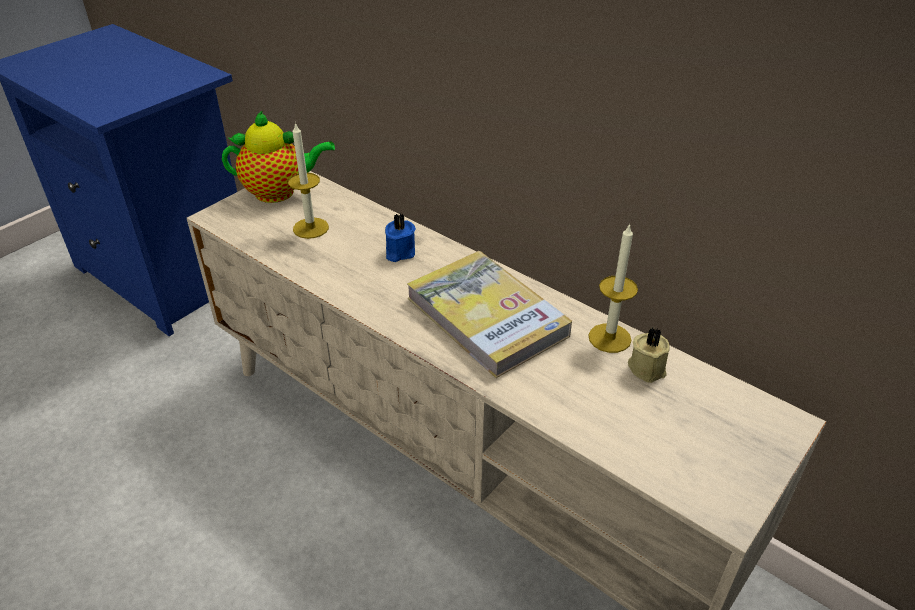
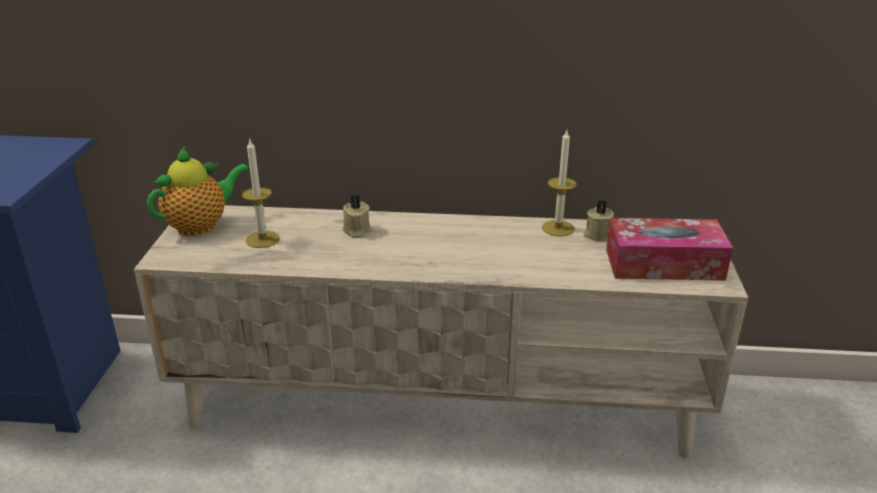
camera: 35 degrees left, 10 degrees down
blue candle [385,214,416,262] -> beige candle [342,194,371,238]
book [407,251,572,378] -> none
none -> tissue box [606,218,733,280]

